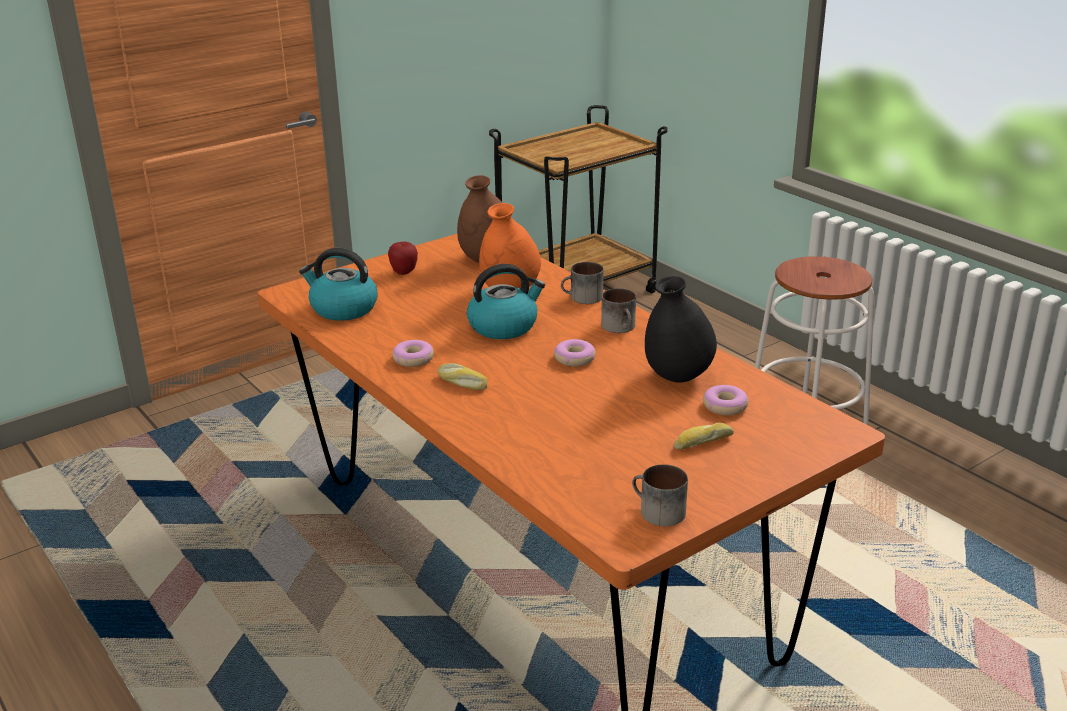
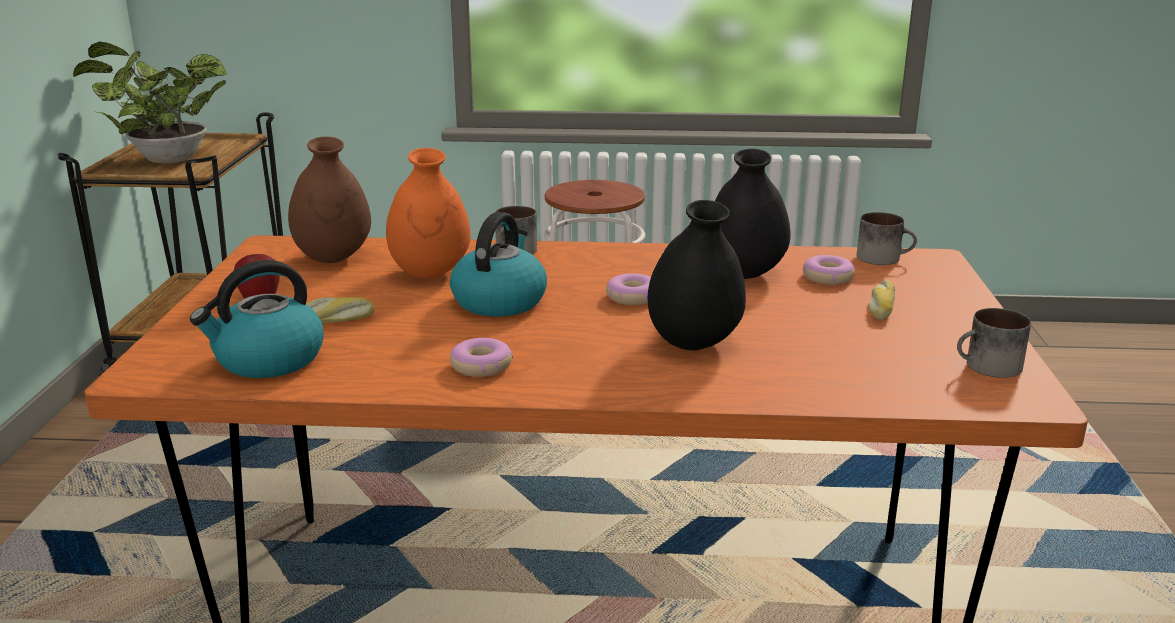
camera: 50 degrees left, 5 degrees down
bread [437,363,487,390] -> bread moved to [306,297,375,323]
mug [601,288,636,333] -> mug moved to [857,212,917,265]
none -> potted plant [73,42,227,164]
none -> black vase [648,200,746,350]

